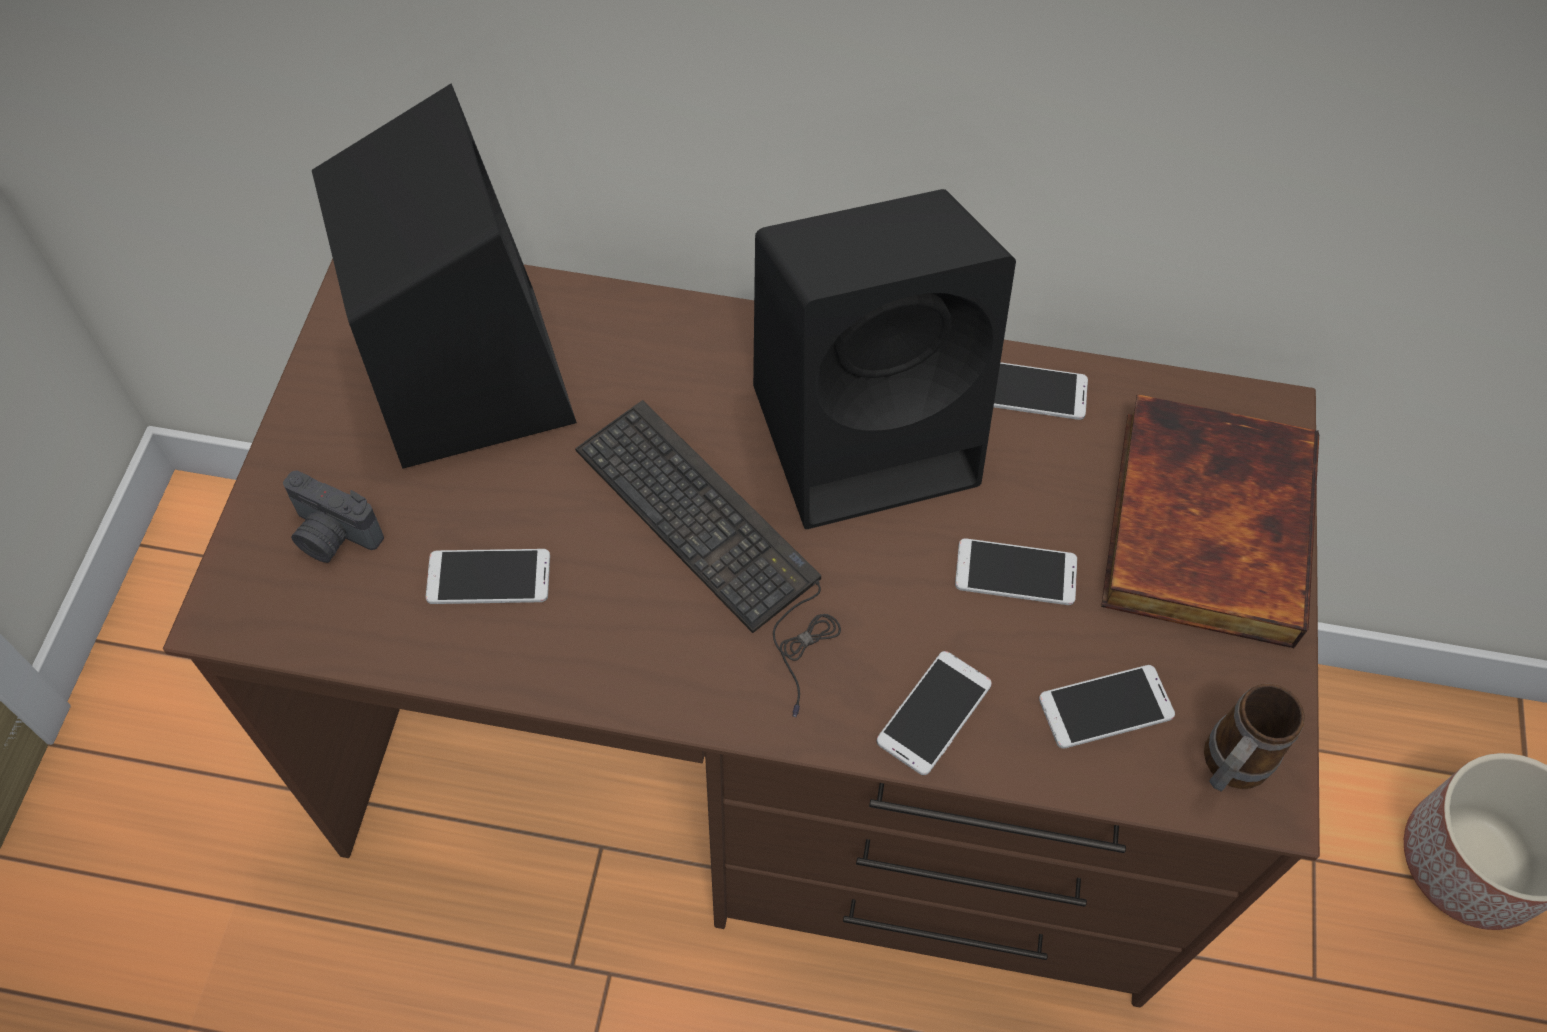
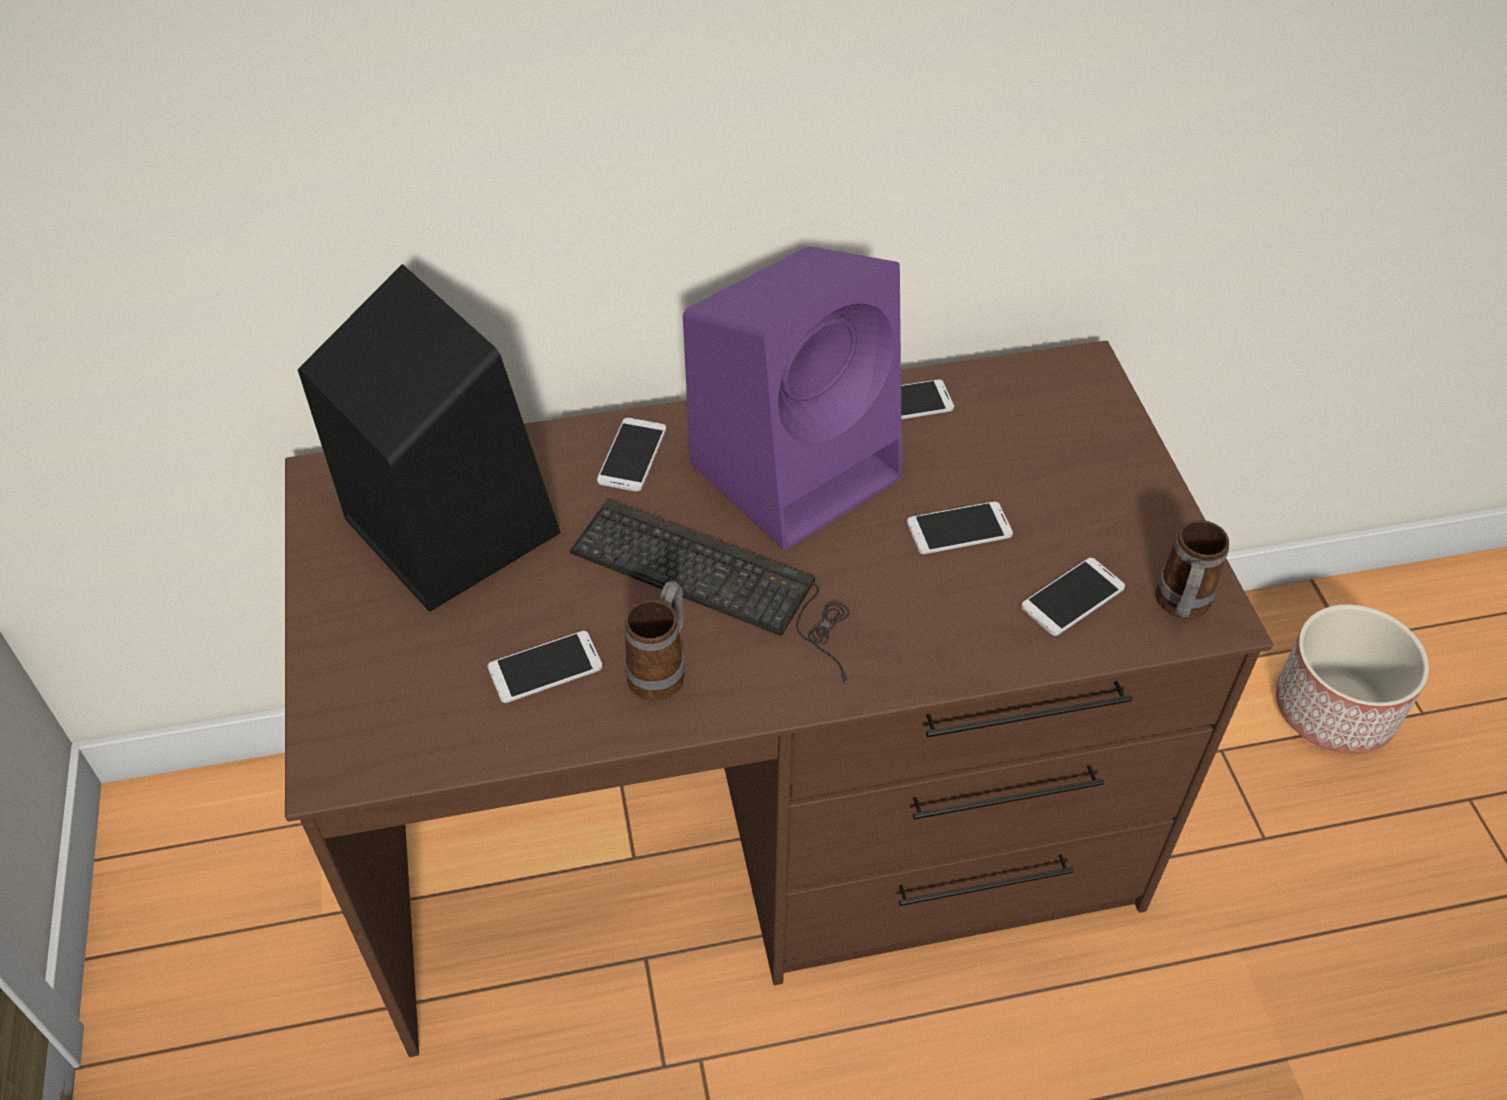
camera: 20 degrees left, 10 degrees down
camera [283,471,384,563] -> none
black speaker [753,189,1016,529] -> purple speaker [683,246,902,550]
phone [877,651,992,775] -> phone moved to [597,418,666,492]
book [1101,394,1319,648] -> none
none -> mug [624,581,684,700]

